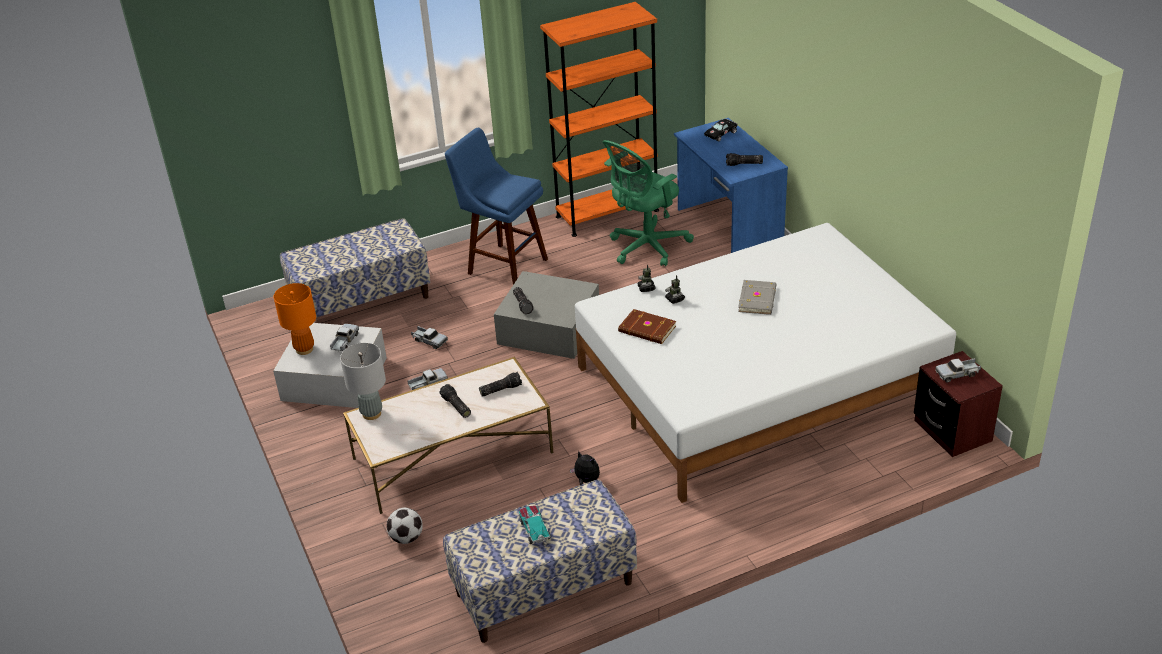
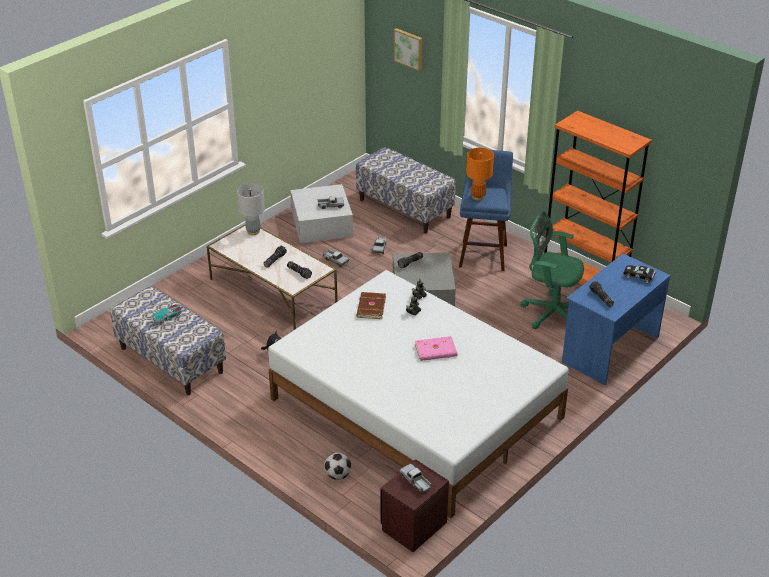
camera: 65 degrees right, 0 degrees up
orange table lamp [274,283,316,355] -> orange table lamp moved to [466,148,494,200]
football [387,508,423,544] -> football moved to [324,452,351,480]
grey book [738,280,776,315] -> pink book [415,336,457,361]
none -> picture [394,28,422,71]

